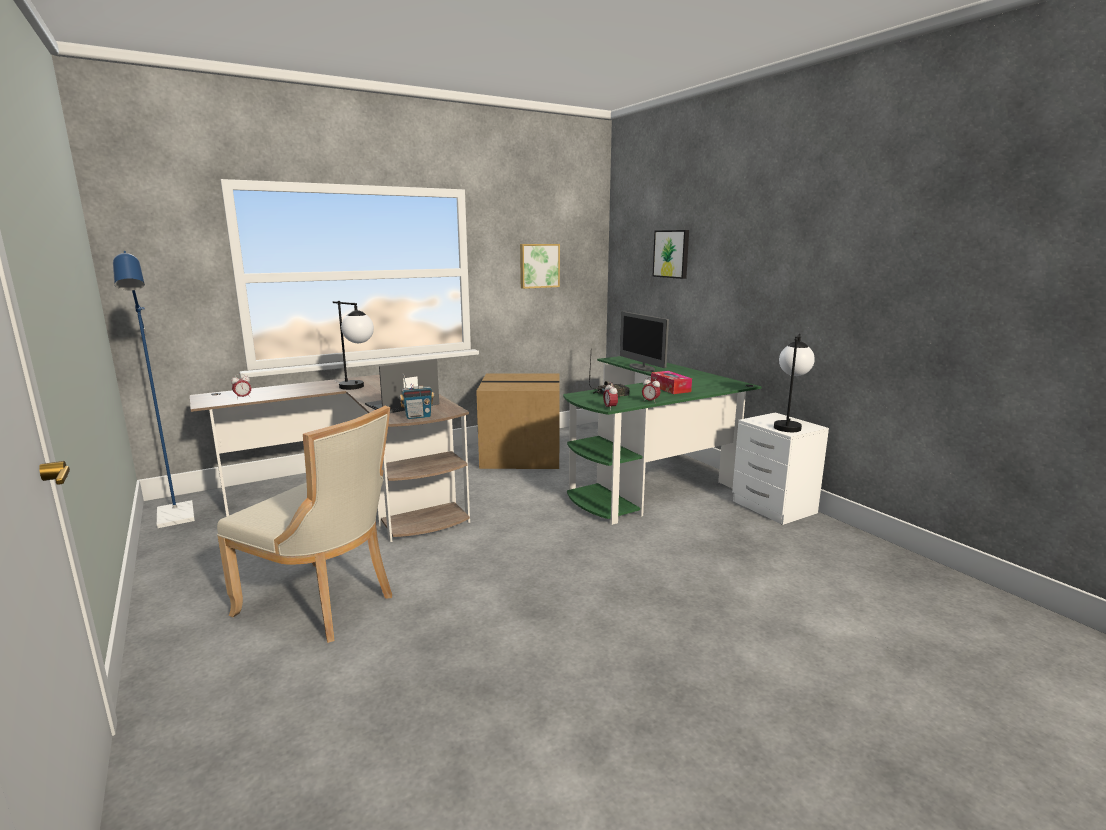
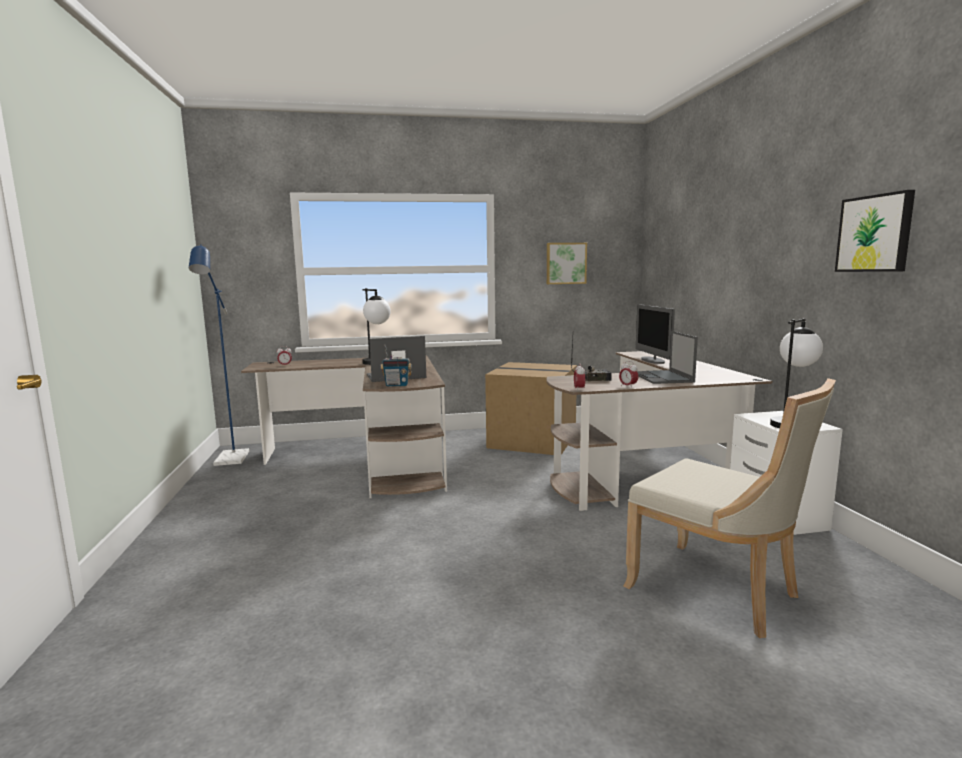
camera: 20 degrees right, 5 degrees down
beige chair [217,406,392,643] -> beige chair moved to [623,378,836,638]
green desk [563,356,762,525] -> brown desk [547,351,772,511]
tissue box [651,371,692,394] -> laptop [637,331,698,384]
picture [652,230,689,279] -> picture moved to [835,190,915,272]

